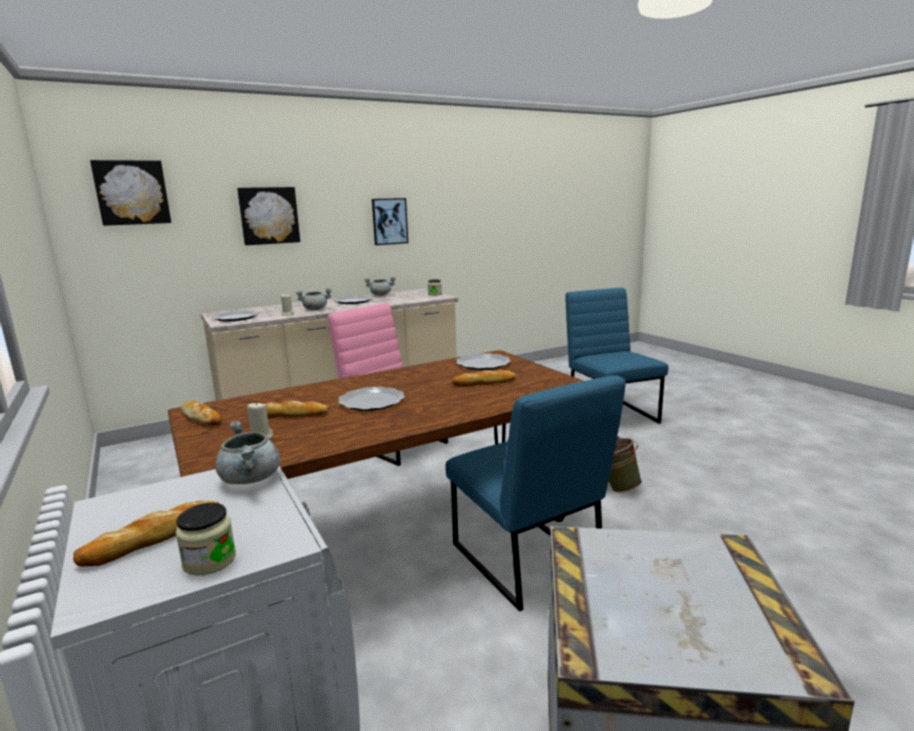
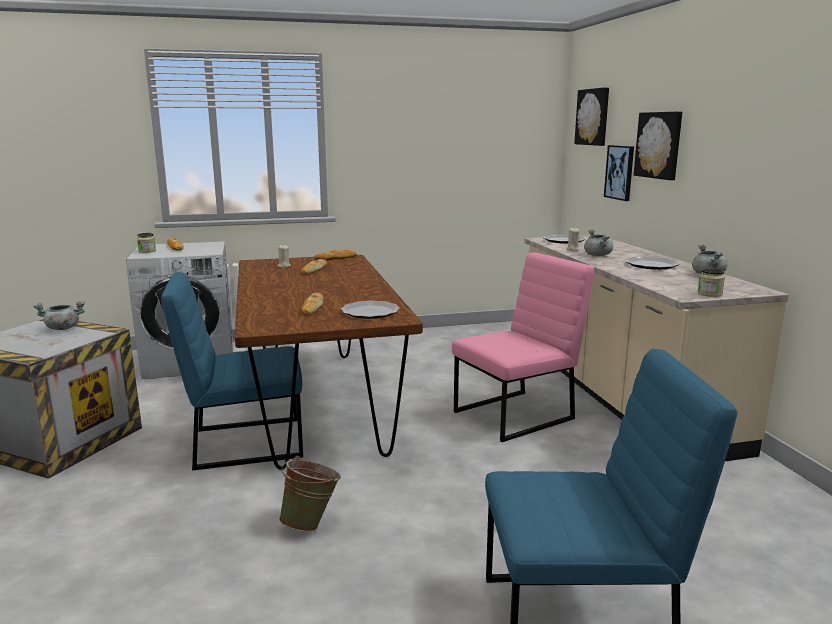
camera: 105 degrees right, 0 degrees up
grey cooking pot [215,420,280,484] -> grey cooking pot moved to [33,301,85,330]
plate [338,387,405,411] -> none
picture [372,198,408,245] -> picture moved to [604,145,634,201]

